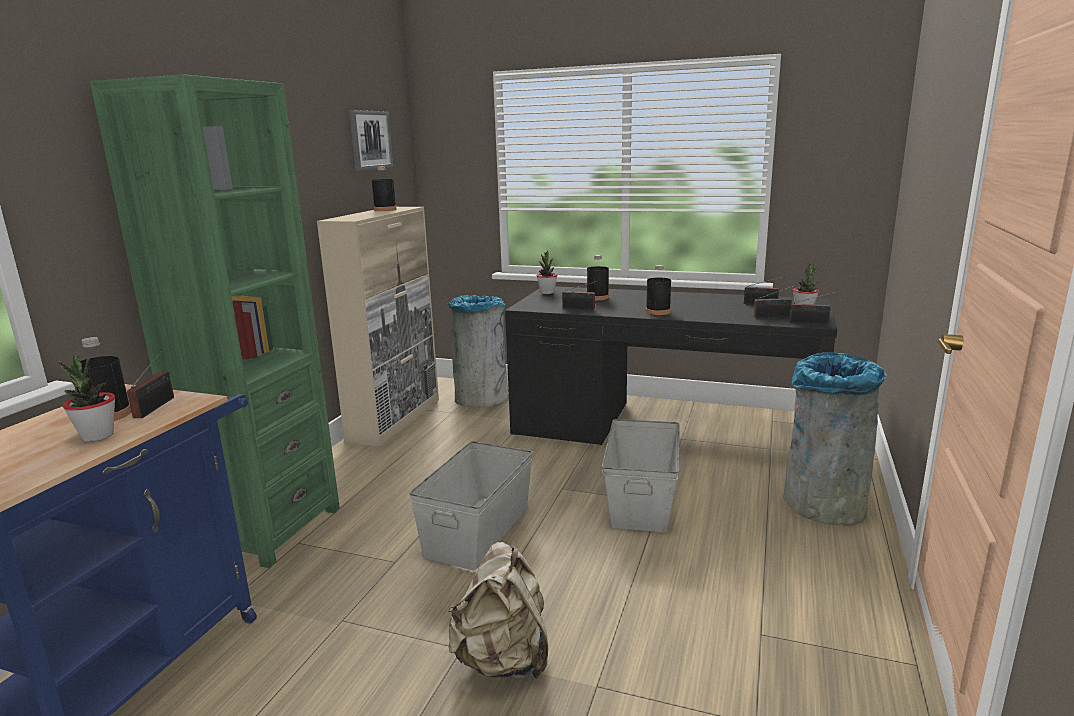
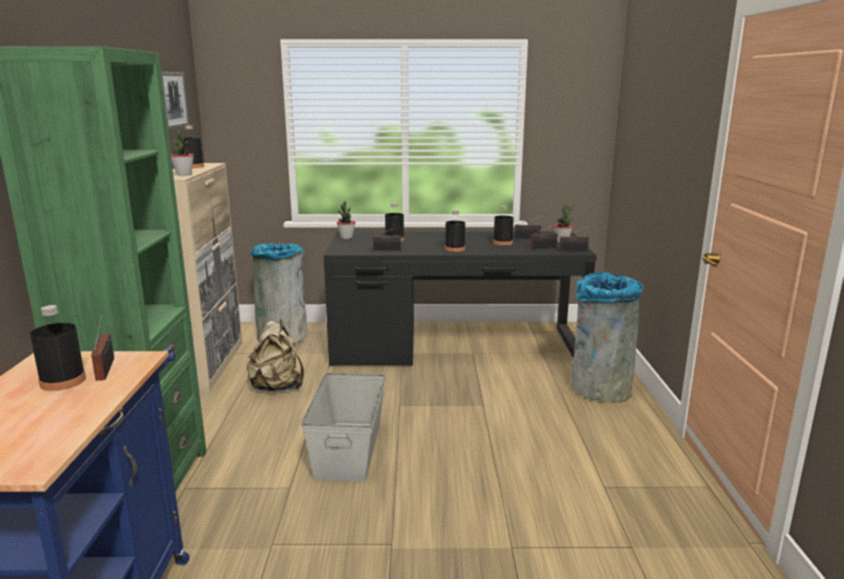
camera: 20 degrees left, 0 degrees up
potted plant [59,355,115,442] -> potted plant moved to [171,130,194,175]
beige backpack [448,542,548,679] -> beige backpack moved to [247,320,304,391]
grey storage box [602,419,679,532] -> none
none -> black bottle [493,205,514,245]

